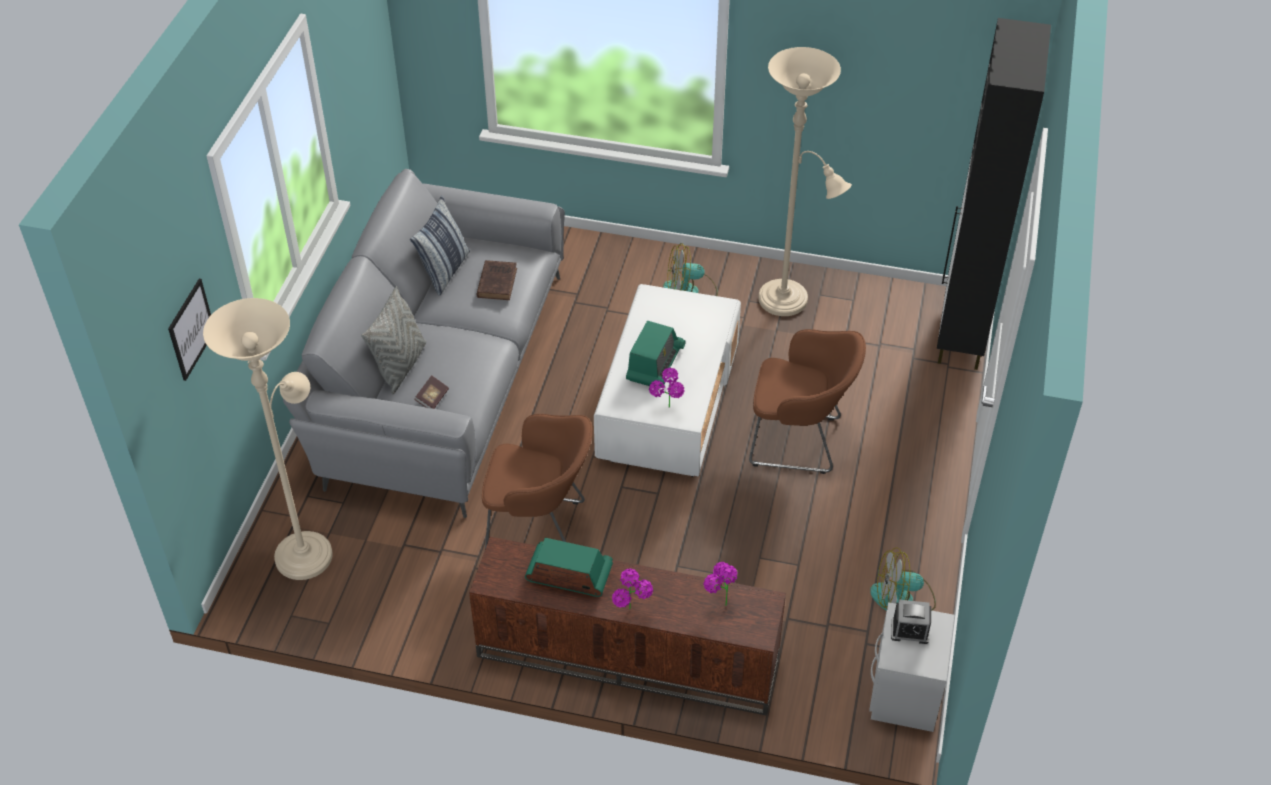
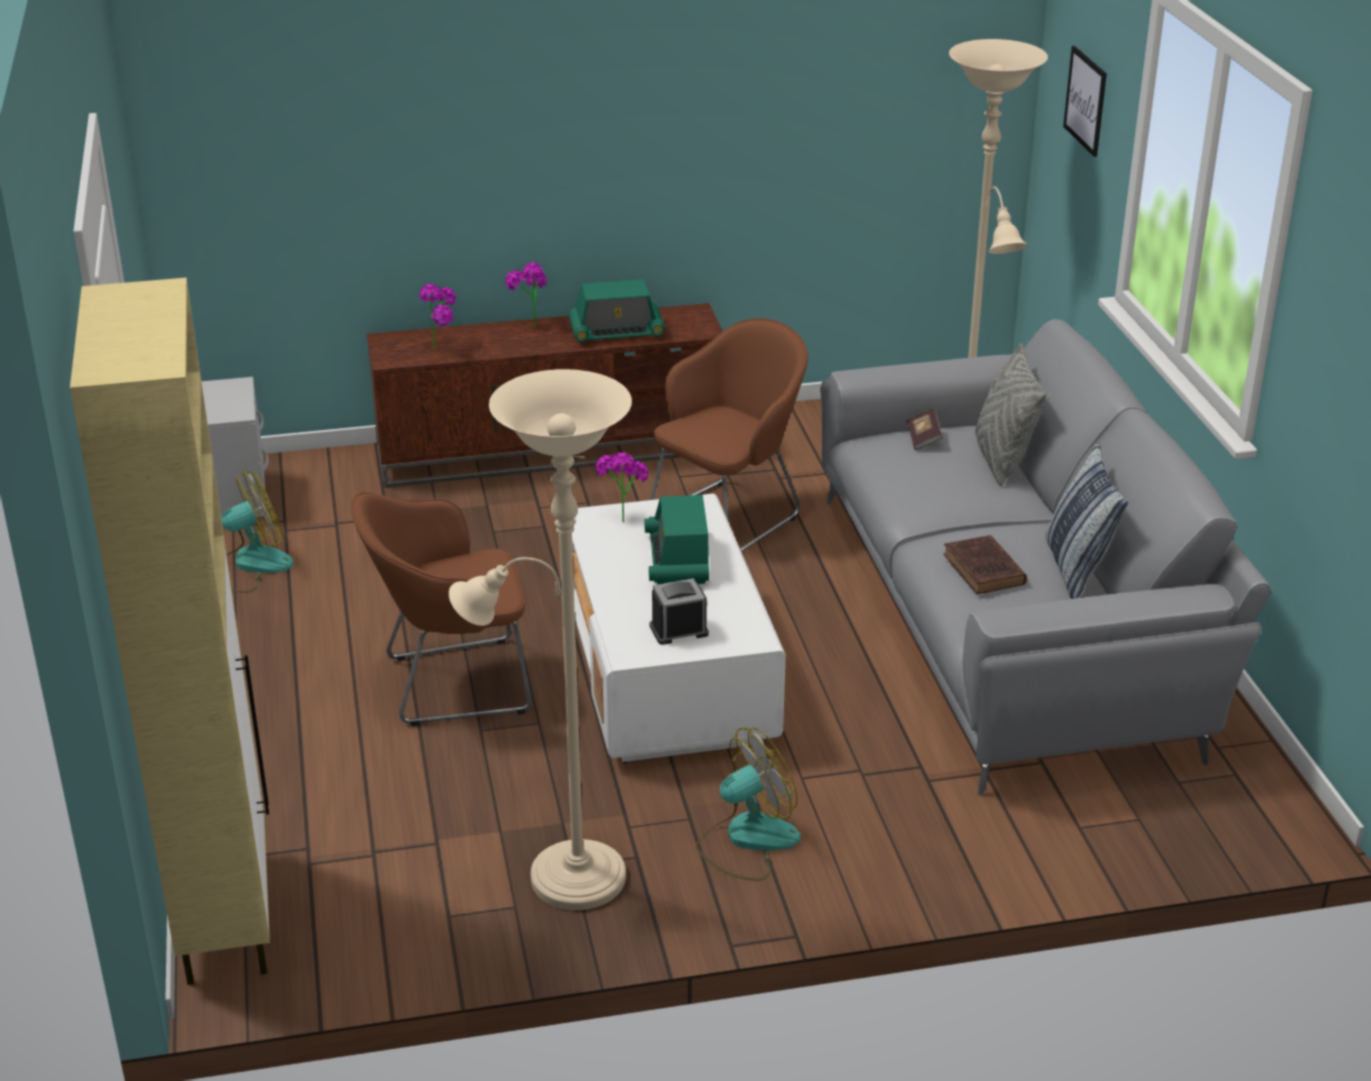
camera: 155 degrees right, 15 degrees down
brown armchair [482,414,593,549] -> brown armchair turned 150 degrees clockwise [650,318,808,552]
alarm clock [891,600,931,644] -> alarm clock moved to [650,578,709,645]
black cabinet [937,18,1051,370] -> beige cabinet [70,278,270,985]

